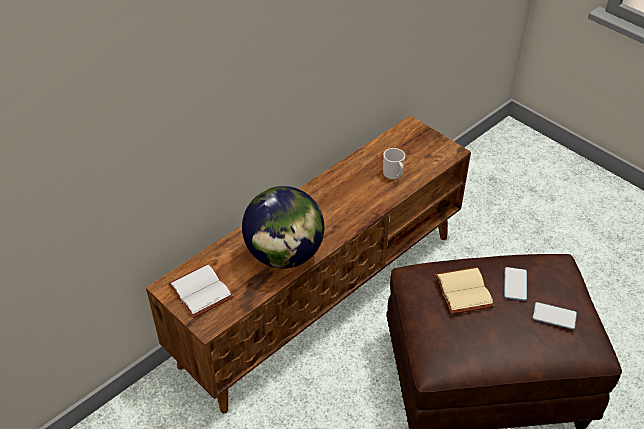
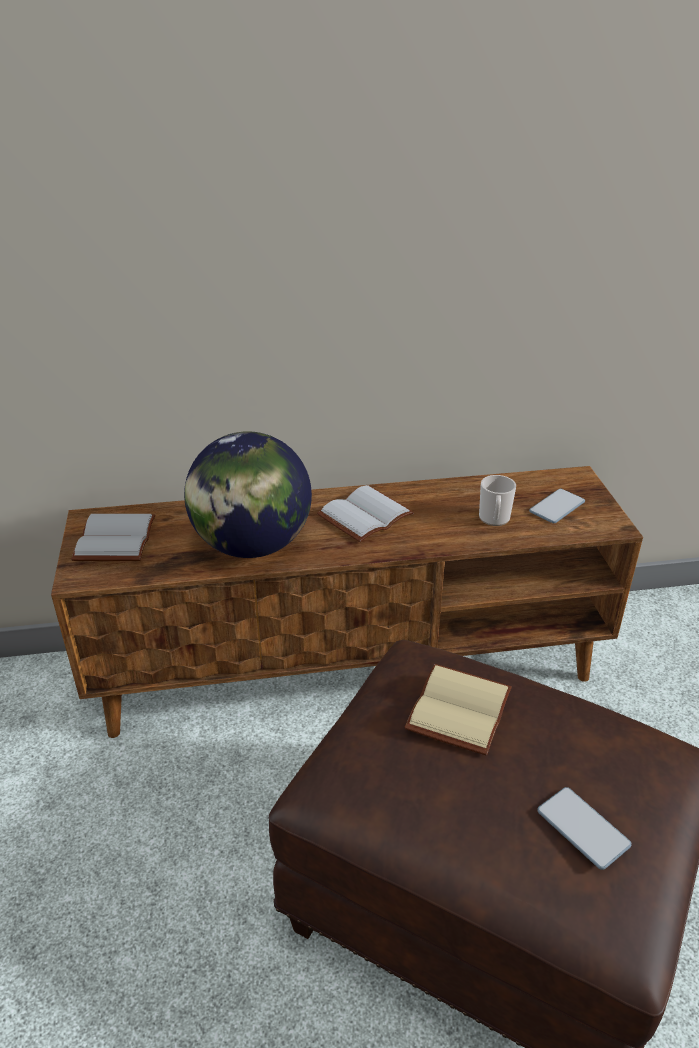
camera: 35 degrees right, 10 degrees down
phone [504,267,527,301] -> phone moved to [529,489,585,523]
none -> white book [317,485,414,542]

